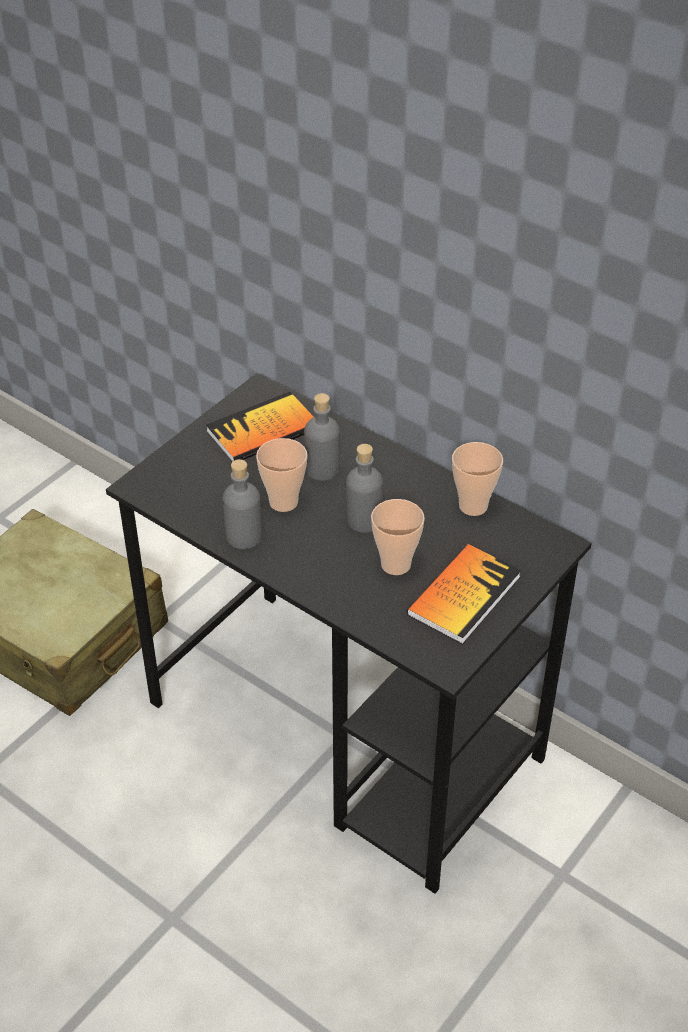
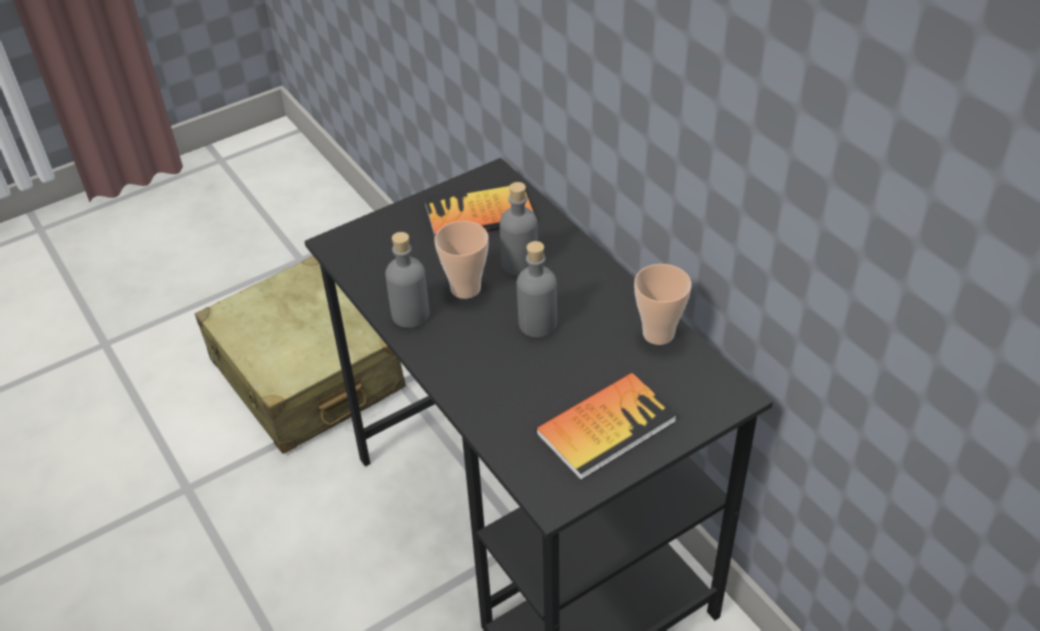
camera: 20 degrees right, 0 degrees up
cup [371,499,425,575] -> none

